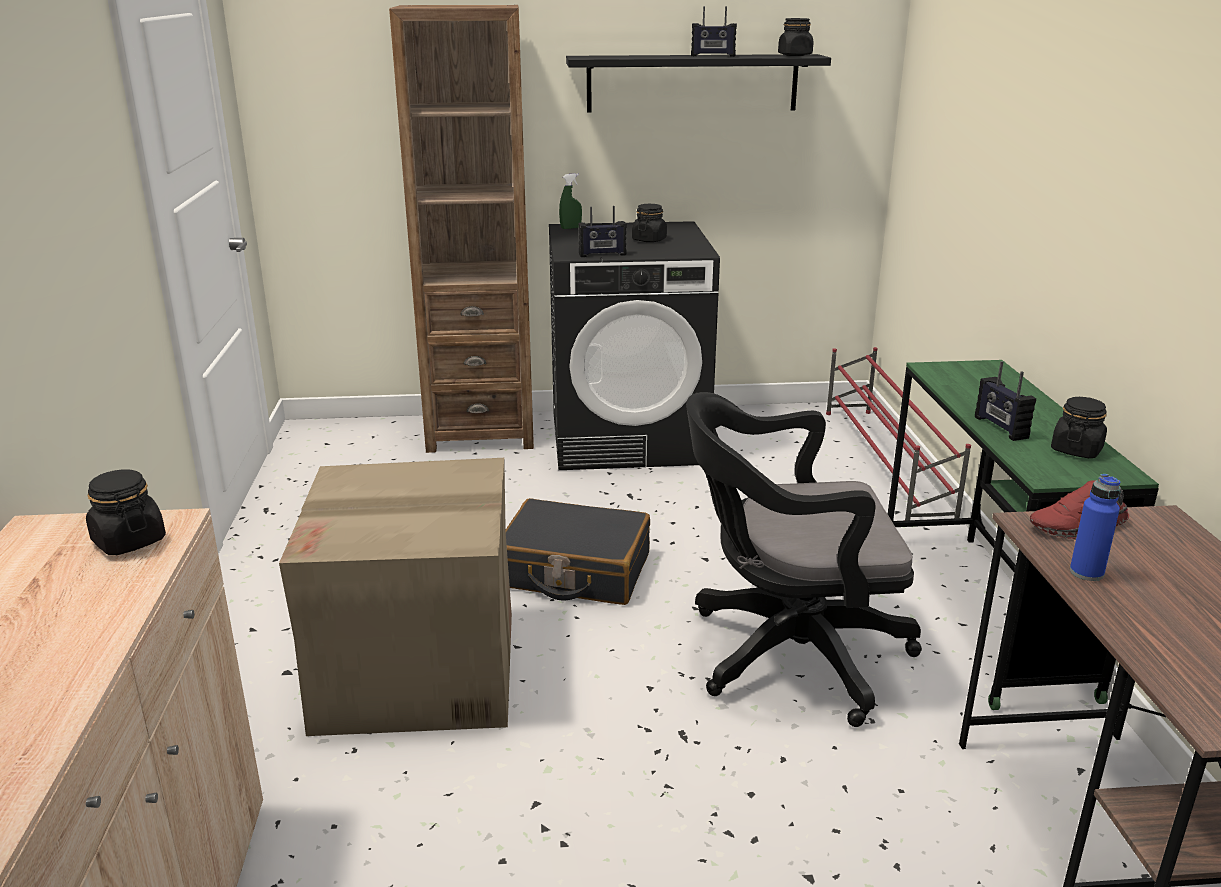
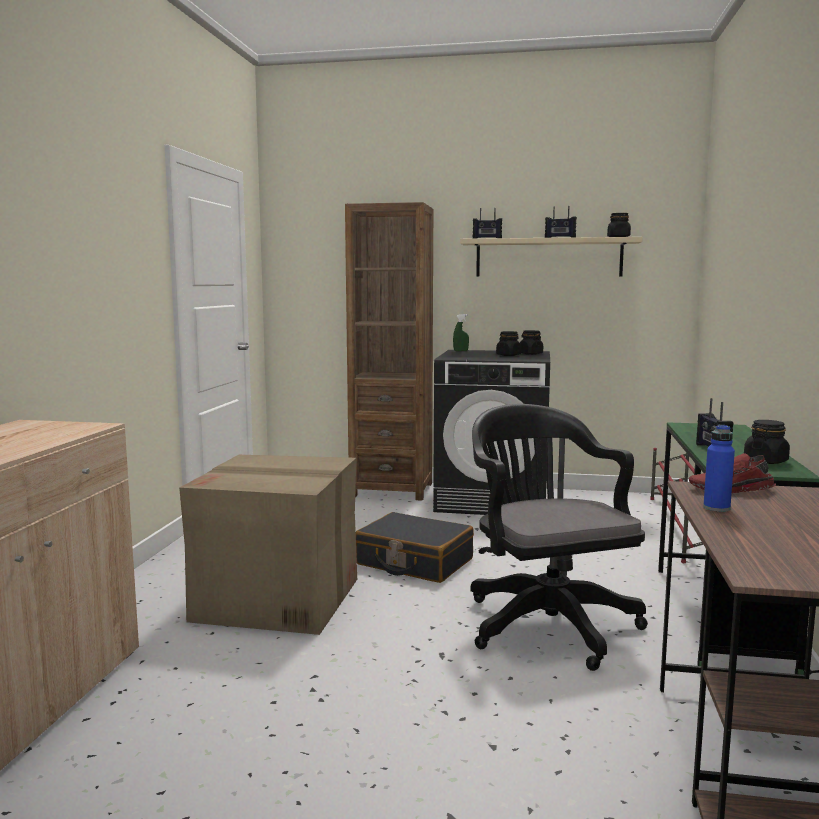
camera: 15 degrees right, 15 degrees down
black jar [86,470,166,555] -> black jar moved to [520,330,543,355]
black shelf [566,54,831,113] -> beige shelf [460,237,642,277]
radio [578,206,627,257] -> radio moved to [473,208,502,239]
black office chair [686,392,922,727] -> black office chair turned 60 degrees clockwise [470,404,648,671]

